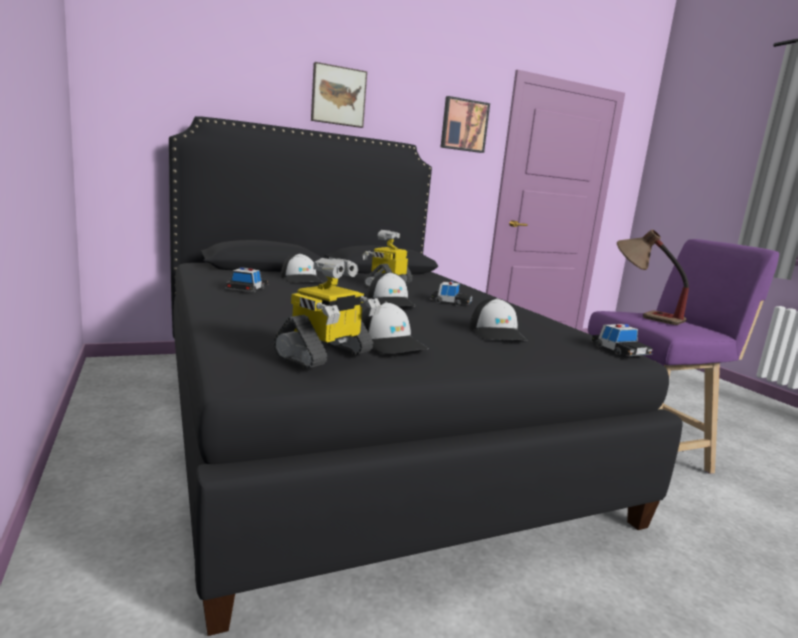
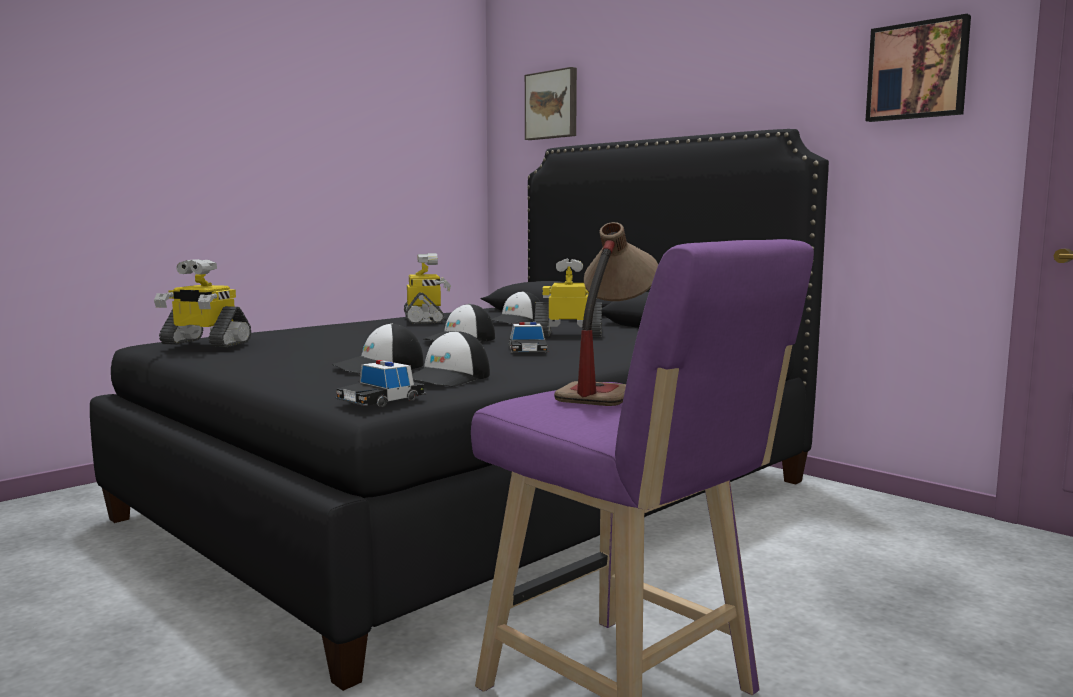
camera: 70 degrees right, 5 degrees down
toy car [225,267,268,292] -> toy robot [404,253,451,324]
picture [311,62,367,128] -> picture moved to [525,67,577,140]
cap [355,302,429,354] -> cap moved to [412,330,490,387]

